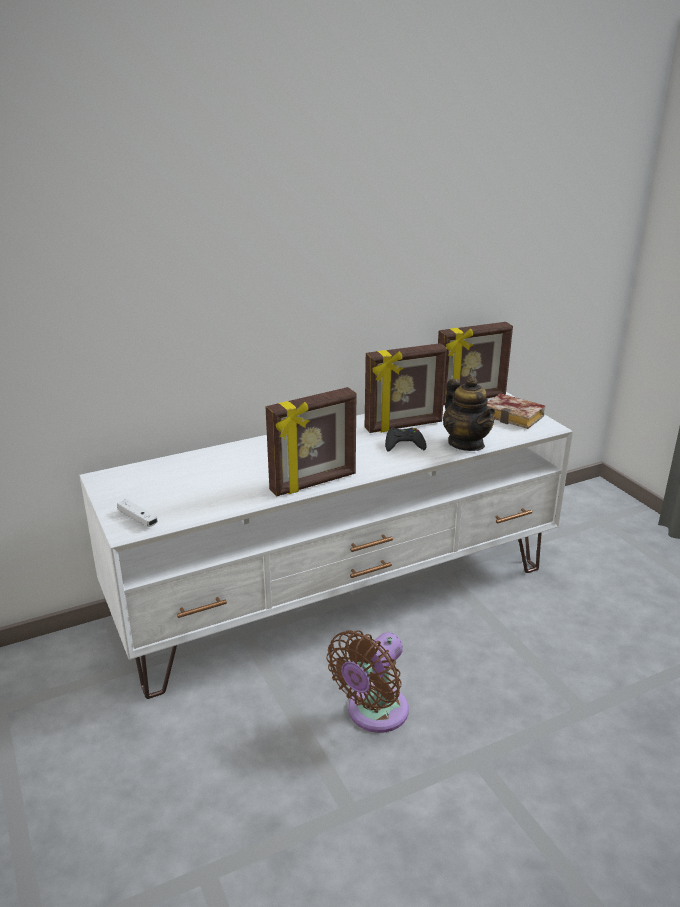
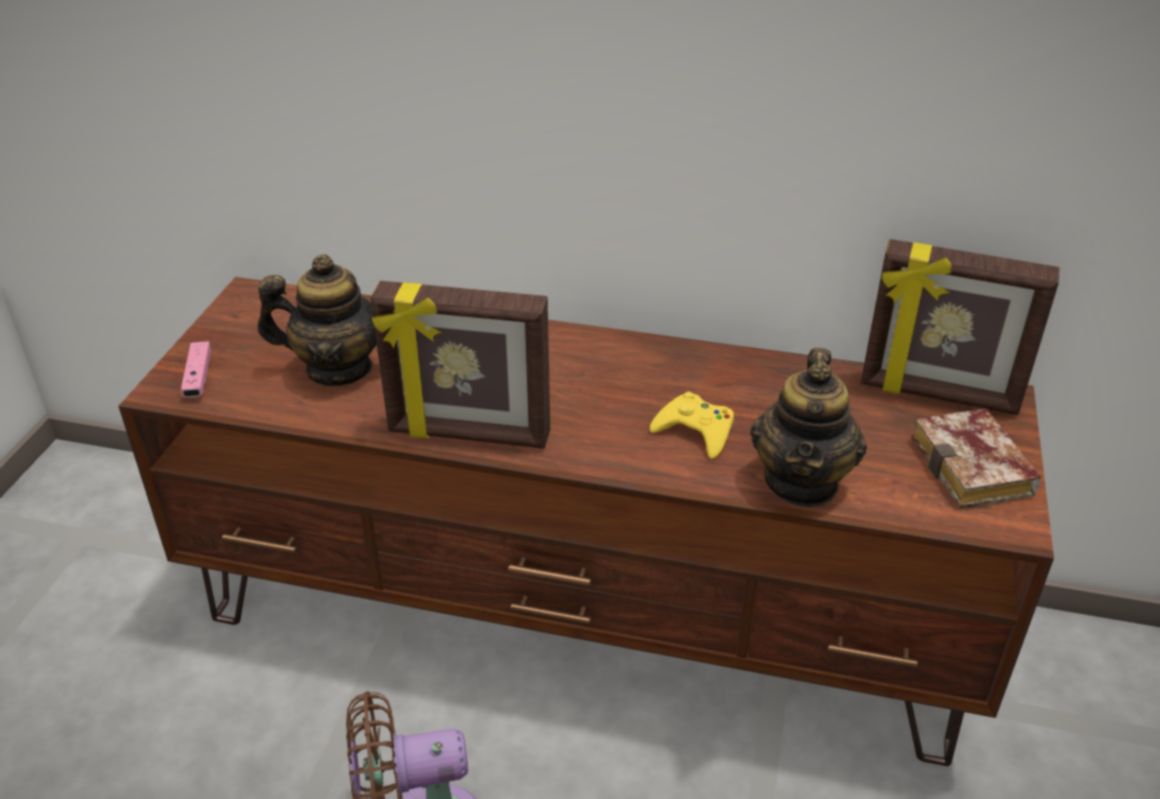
camera: 40 degrees right, 10 degrees up
white tv stand [80,392,573,699] -> brown tv stand [118,277,1054,766]
white game controller [117,499,158,527] -> pink game controller [181,341,211,398]
picture frame [365,343,447,433] -> none
black game controller [385,427,426,452] -> yellow game controller [650,392,734,459]
none -> teapot [258,254,377,386]

